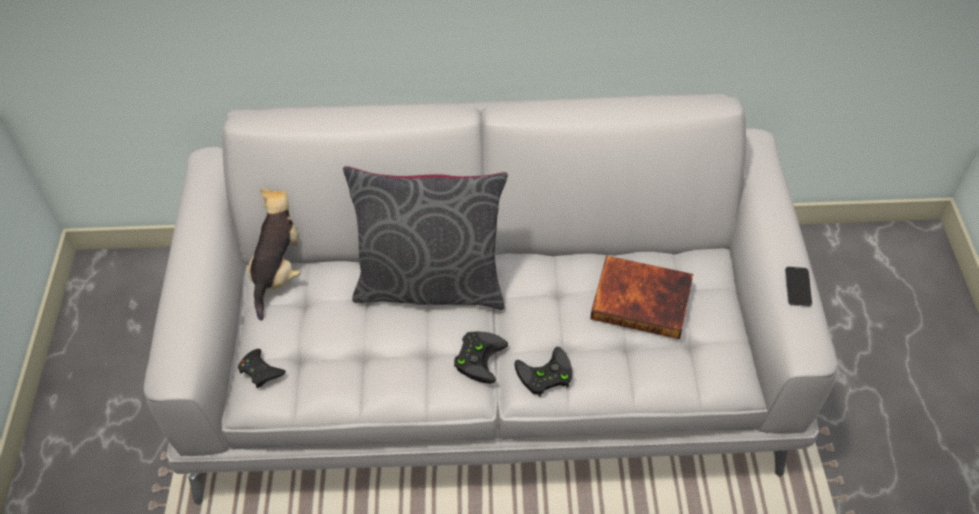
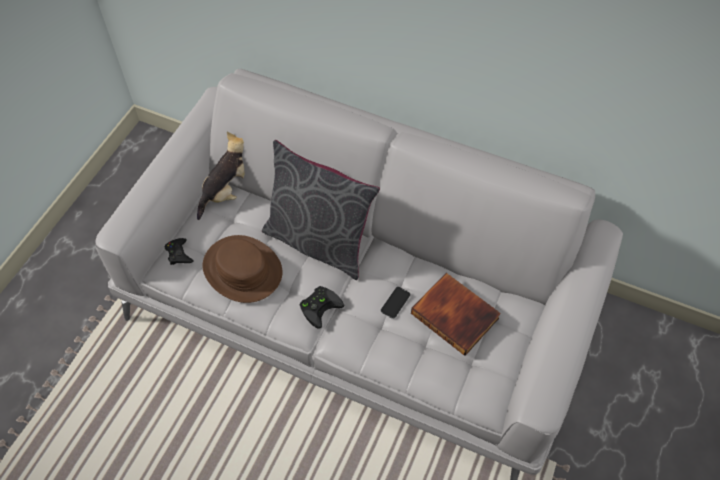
camera: 25 degrees right, 5 degrees up
black game controller [514,347,572,397] -> none
phone [785,267,812,307] -> phone moved to [381,287,410,319]
none -> brown hat [203,235,283,303]

